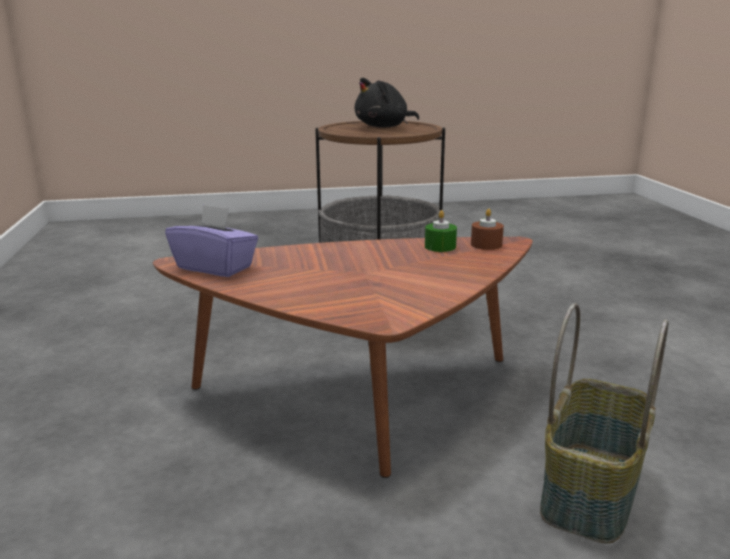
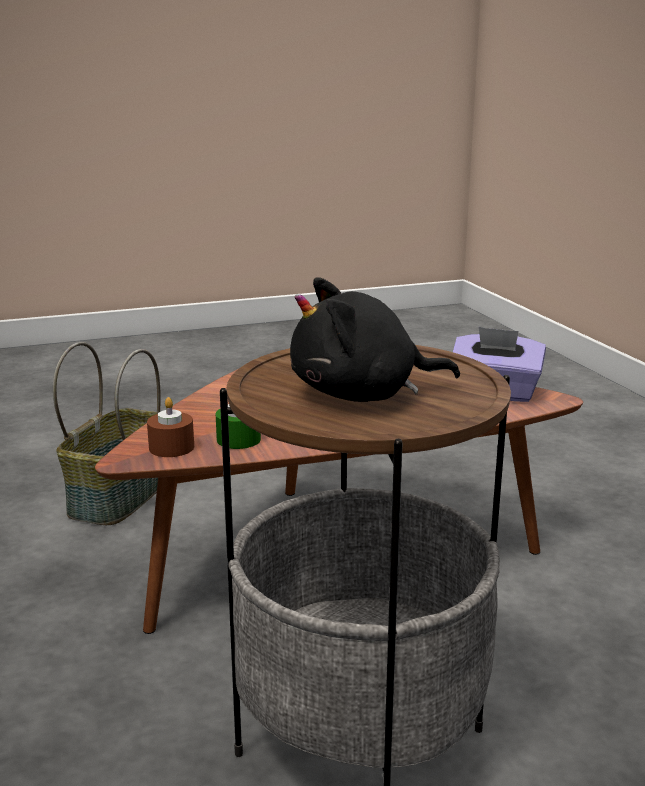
camera: 170 degrees right, 0 degrees up
black plush toy [355,78,419,127] -> black plush toy turned 150 degrees counterclockwise [290,277,460,402]

